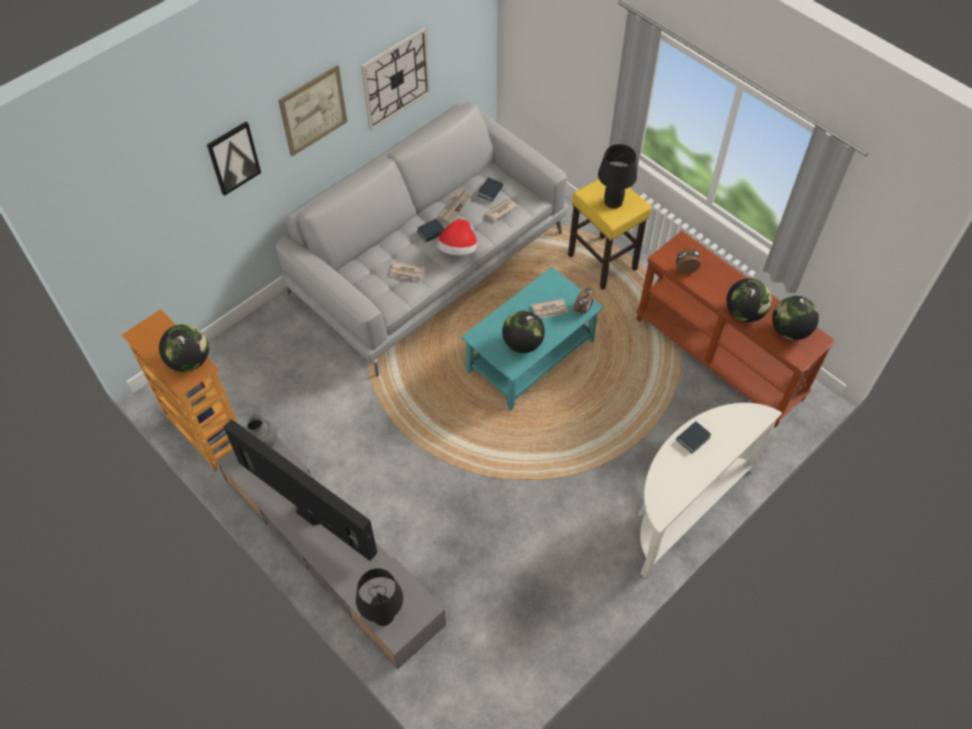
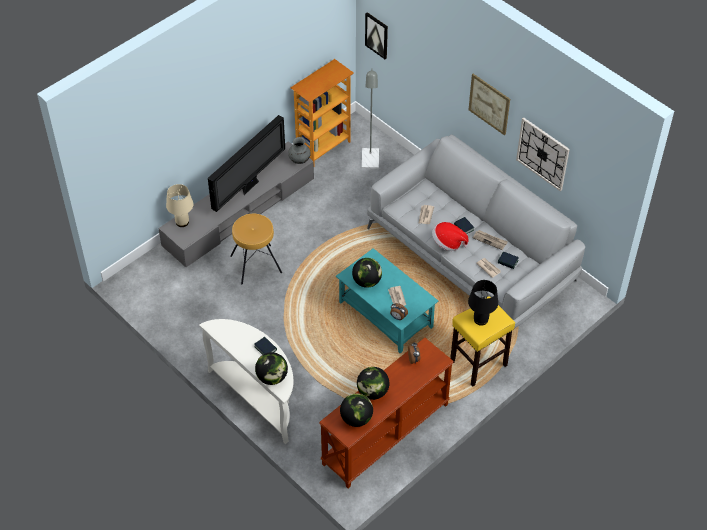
camera: 90 degrees right, 5 degrees down
globe [159,324,209,372] -> globe moved to [255,352,288,385]
picture [207,121,261,196] -> picture moved to [365,12,388,59]
black table lamp [356,568,403,626] -> beige table lamp [166,184,193,227]
none -> brown stool [230,214,282,284]
none -> grey floor lamp [362,70,379,169]

